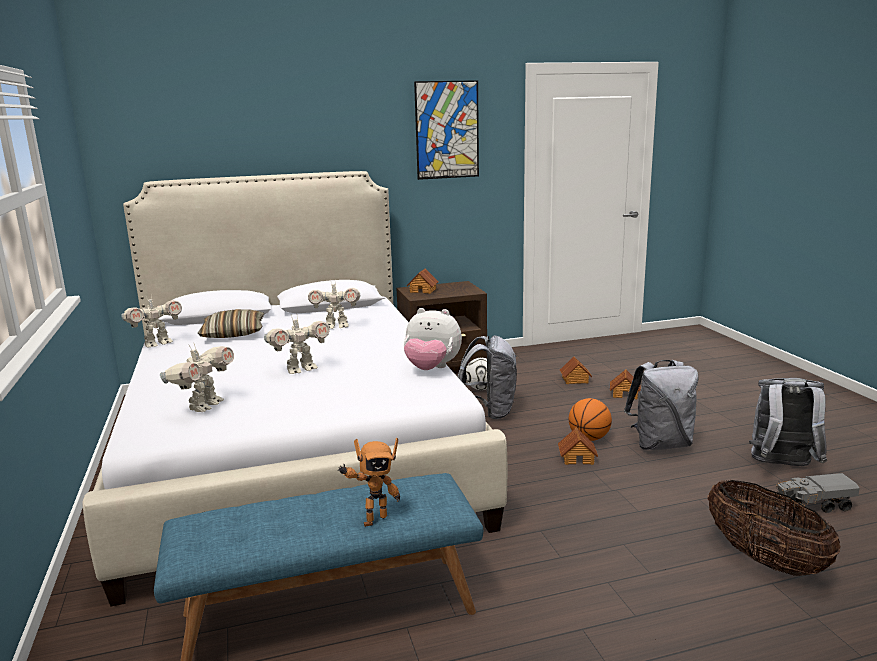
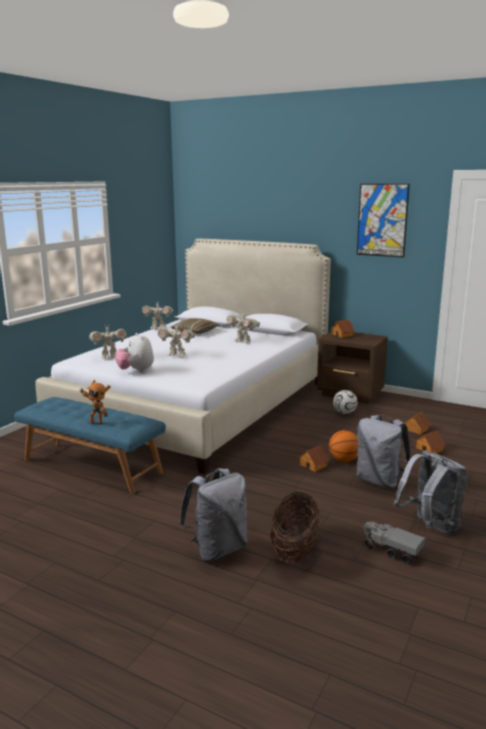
camera: 45 degrees right, 0 degrees up
plush toy [404,308,462,370] -> plush toy moved to [115,333,154,373]
grey backpack [458,335,517,419] -> grey backpack moved to [179,468,247,561]

